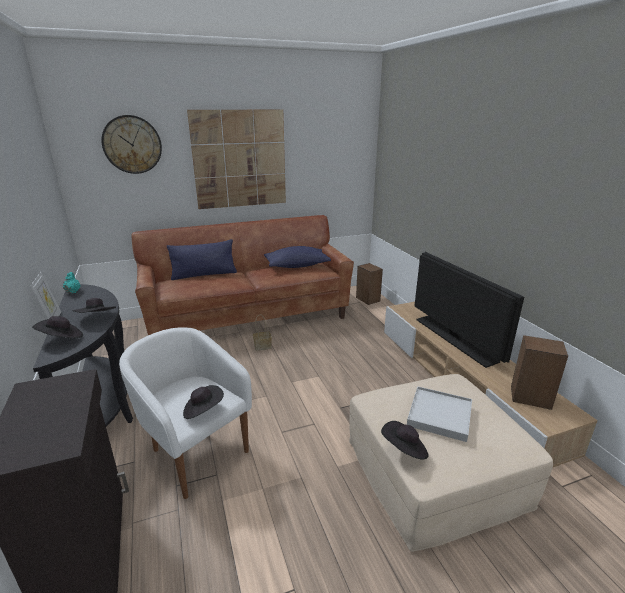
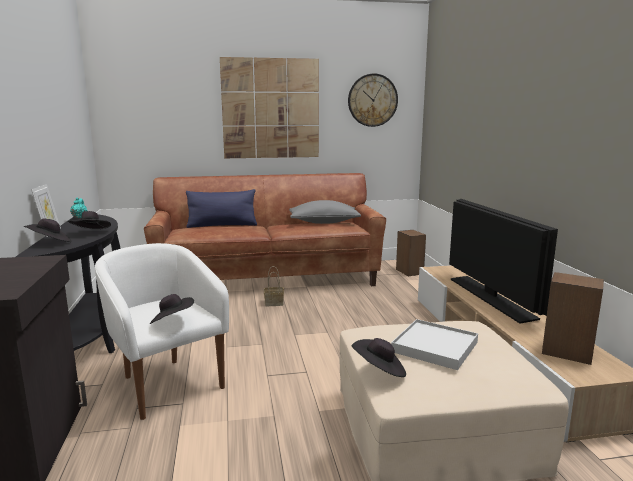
camera: 10 degrees right, 10 degrees down
wall clock [101,115,162,174] -> wall clock moved to [348,73,398,127]
blue pillow [264,246,331,268] -> grey pillow [289,200,361,224]

